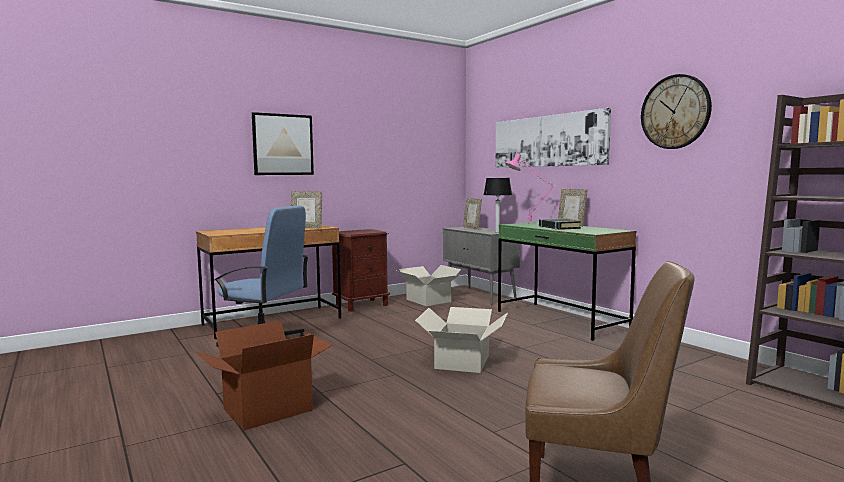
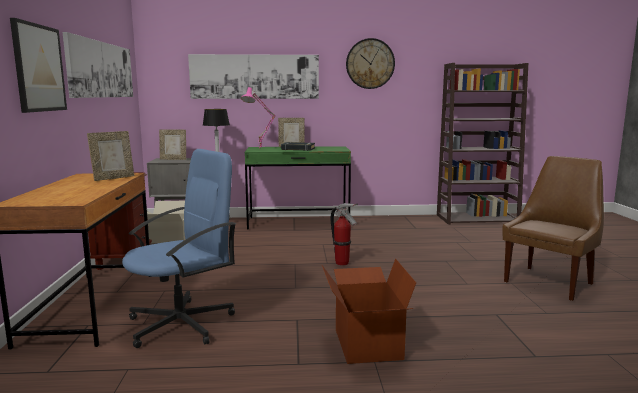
camera: 60 degrees left, 5 degrees up
cardboard box [415,307,508,373] -> fire extinguisher [331,203,358,266]
none -> picture [63,32,133,98]

